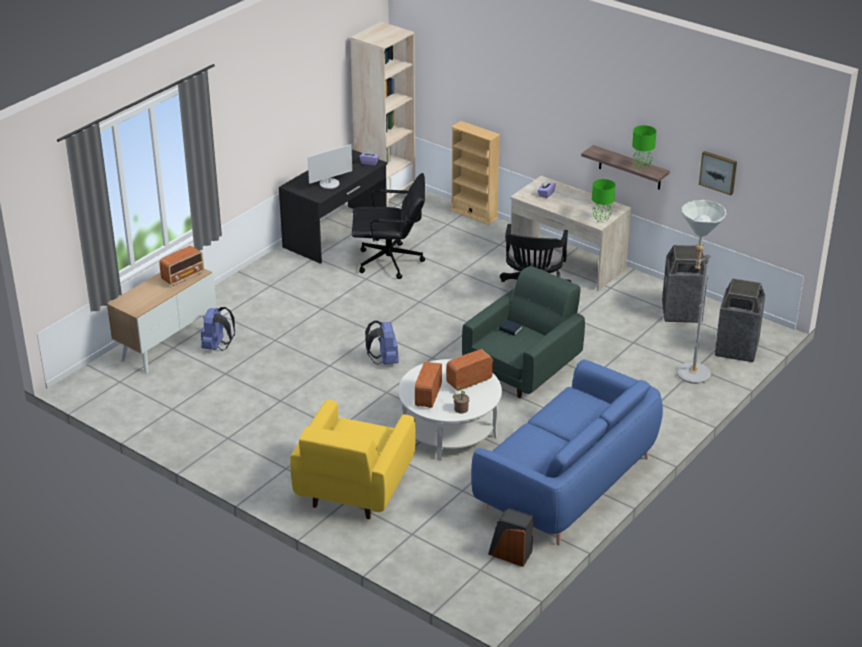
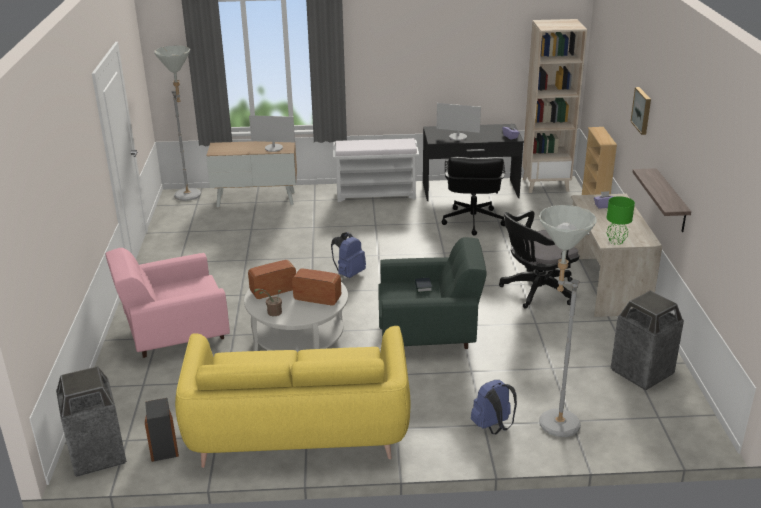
camera: 50 degrees right, 5 degrees down
radio [159,246,204,286] -> monitor [249,115,295,152]
blue backpack [201,307,235,351] -> blue backpack moved to [471,380,517,434]
yellow armchair [290,400,416,519] -> pink armchair [106,248,230,358]
black office chair [352,173,425,279] -> black office chair turned 45 degrees clockwise [441,157,505,236]
blue sofa [471,360,663,546] -> yellow sofa [175,326,410,468]
green table lamp [632,125,657,170] -> none
picture [699,151,737,195] -> picture moved to [630,87,651,135]
trash can [715,279,765,362] -> trash can moved to [56,366,127,477]
none -> grey floor lamp [154,45,201,201]
none -> white bench [333,138,419,202]

